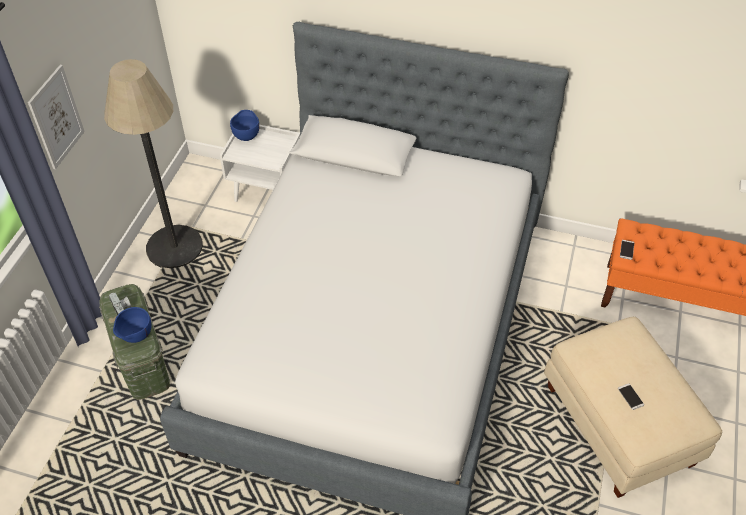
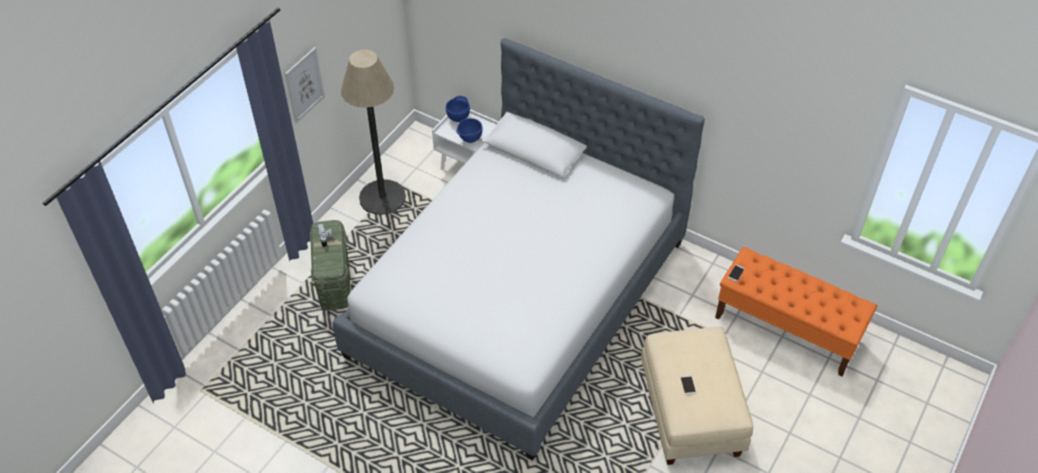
camera: 15 degrees right, 0 degrees up
blue bowl [113,307,151,343] -> blue bowl moved to [456,118,483,143]

